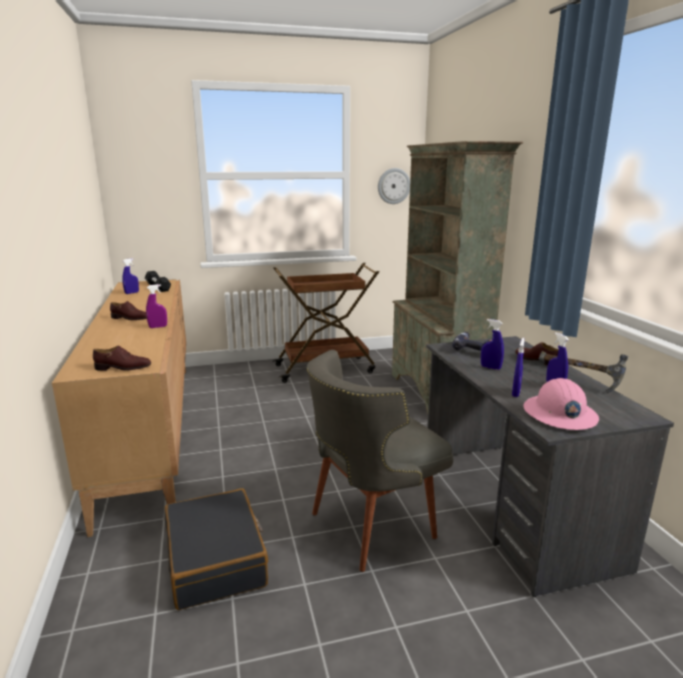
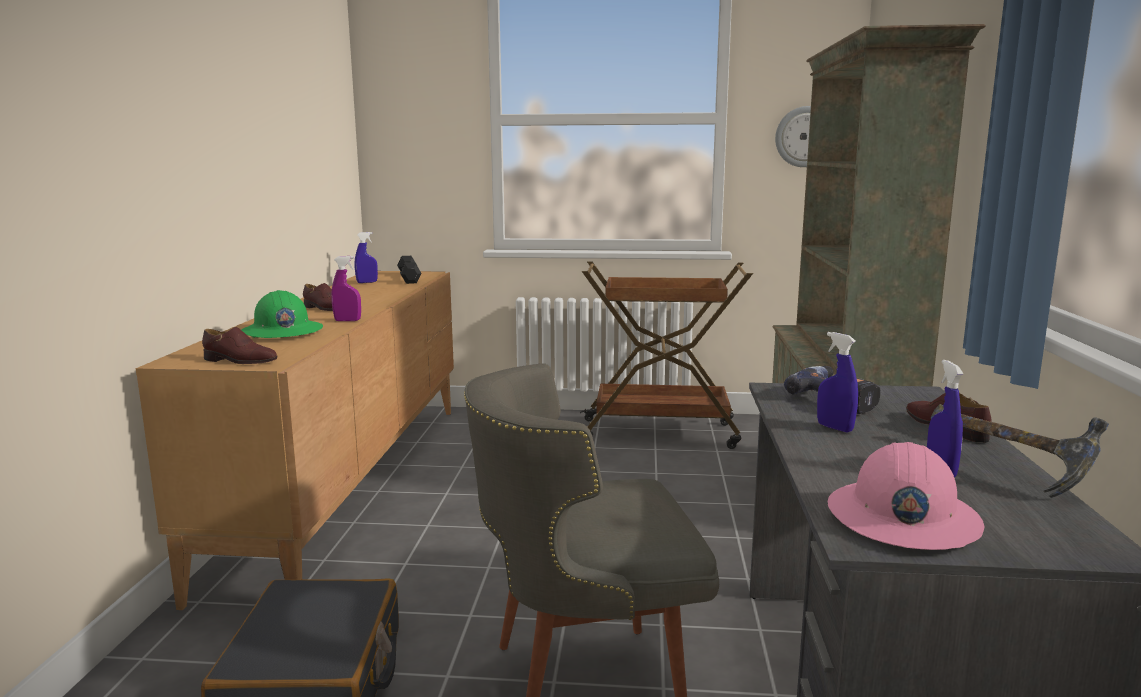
camera: 20 degrees right, 5 degrees down
blue spray bottle [512,338,524,397] -> none
none -> green hard hat [242,290,323,338]

